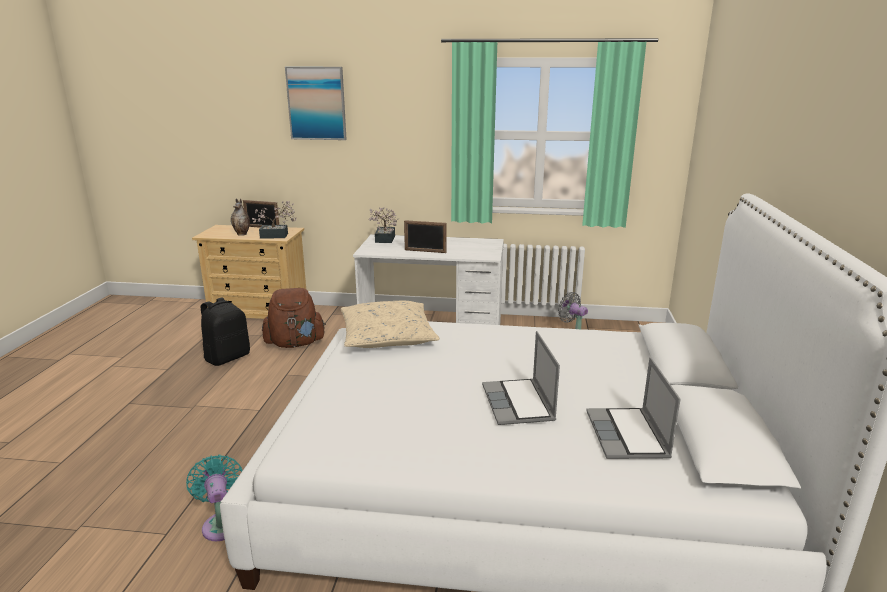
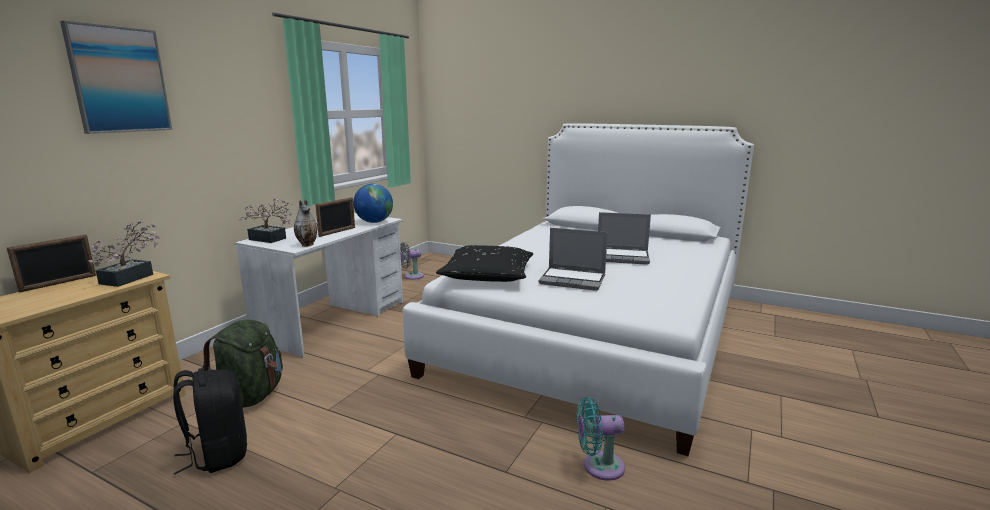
camera: 70 degrees left, 5 degrees down
vase [231,198,250,236] -> vase moved to [294,200,318,247]
brown backpack [262,288,326,348] -> green backpack [201,320,283,408]
beige pillow [341,301,440,348] -> black pillow [436,245,533,282]
laptop [586,357,681,459] -> laptop moved to [538,228,608,291]
none -> globe [353,184,393,223]

